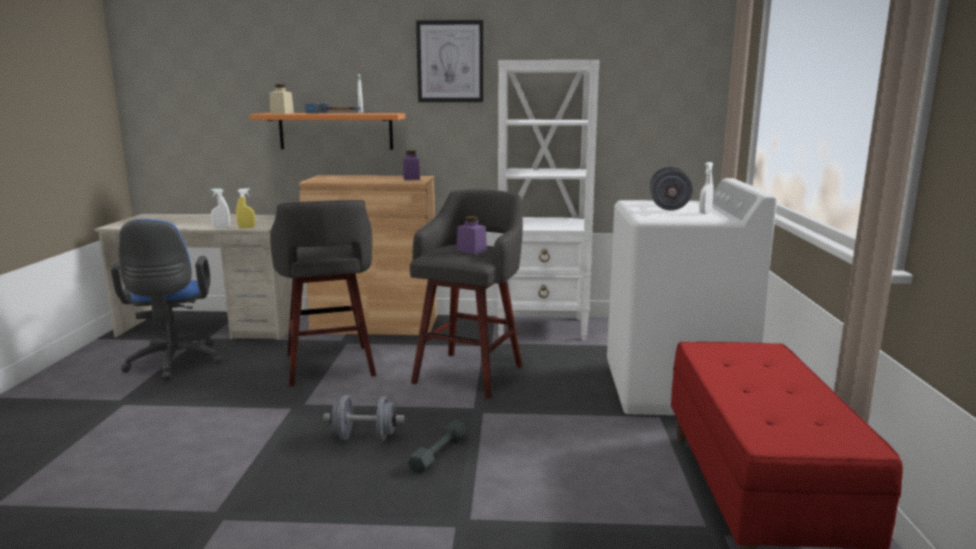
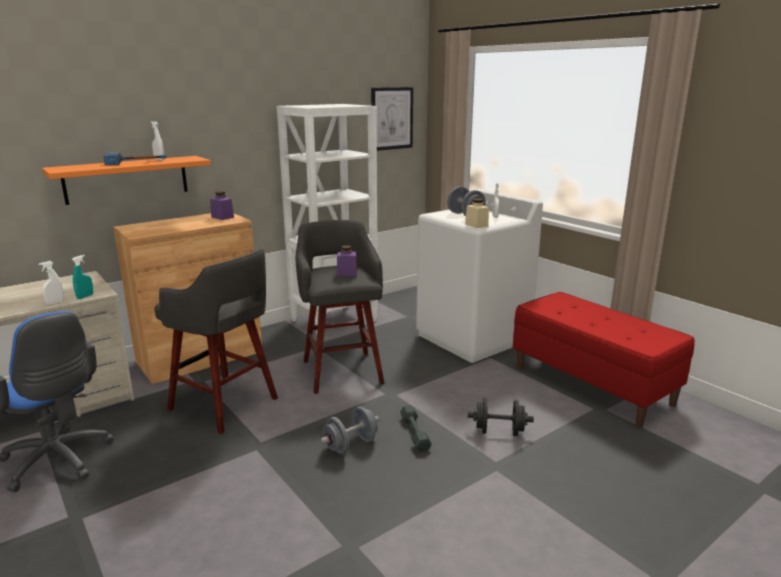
camera: 40 degrees left, 5 degrees up
yellow spray bottle [236,188,255,229] -> turquoise spray bottle [72,255,93,299]
beige jar [270,85,294,114] -> beige jar moved to [465,198,489,229]
picture [416,20,484,102] -> picture moved to [371,87,413,151]
none -> black dumbbell [468,398,534,436]

